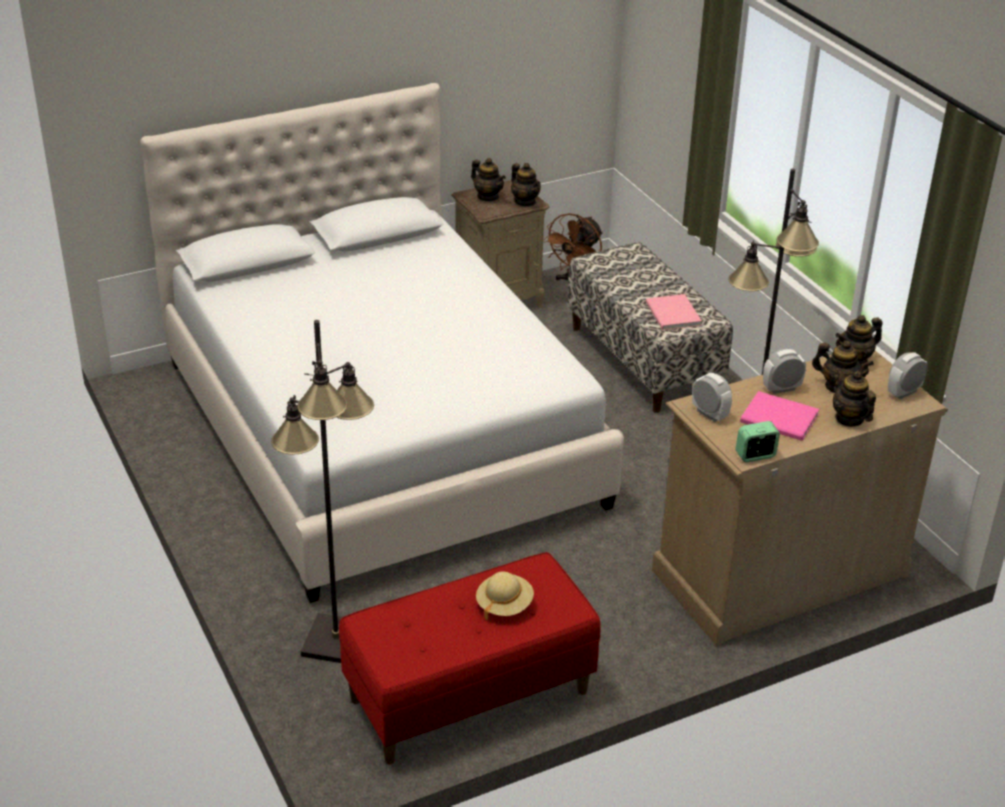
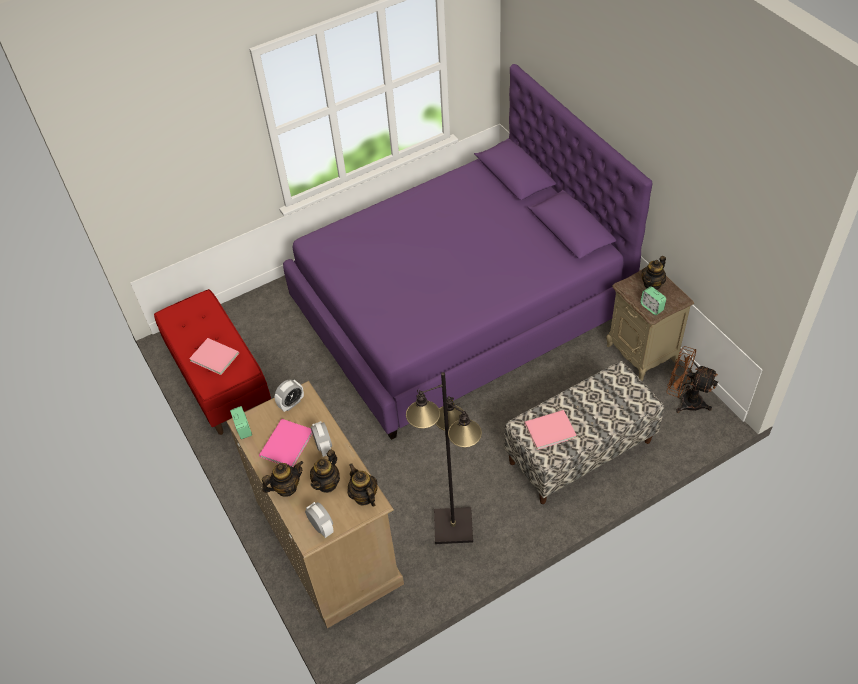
camera: 90 degrees right, 15 degrees up
white bed [140,83,624,603] -> purple bed [283,64,652,440]
black floor lamp [271,320,374,663] -> none
beige hat [476,571,534,621] -> pink book [189,338,239,375]
teapot [511,163,541,206] -> alarm clock [640,286,666,315]

